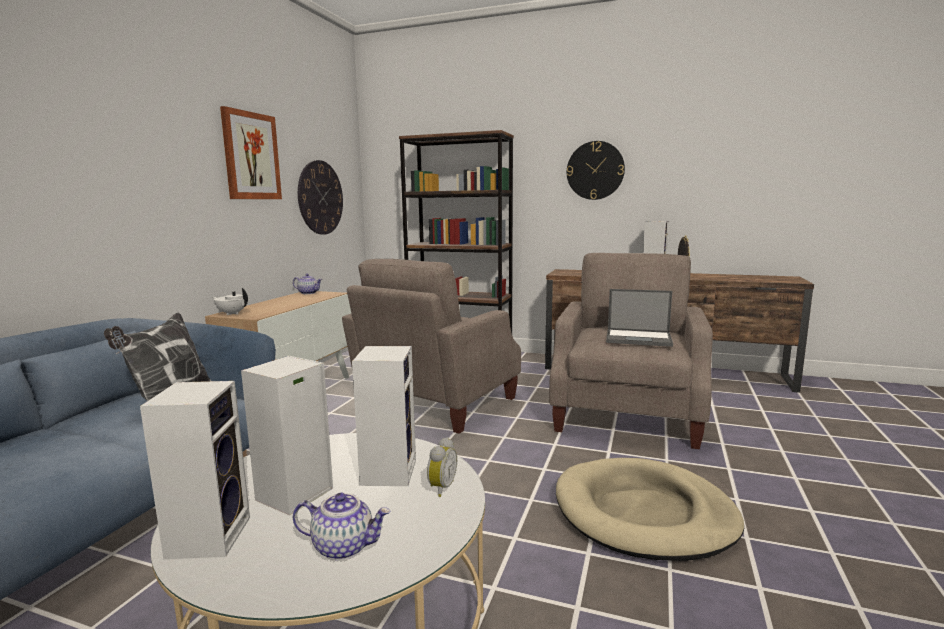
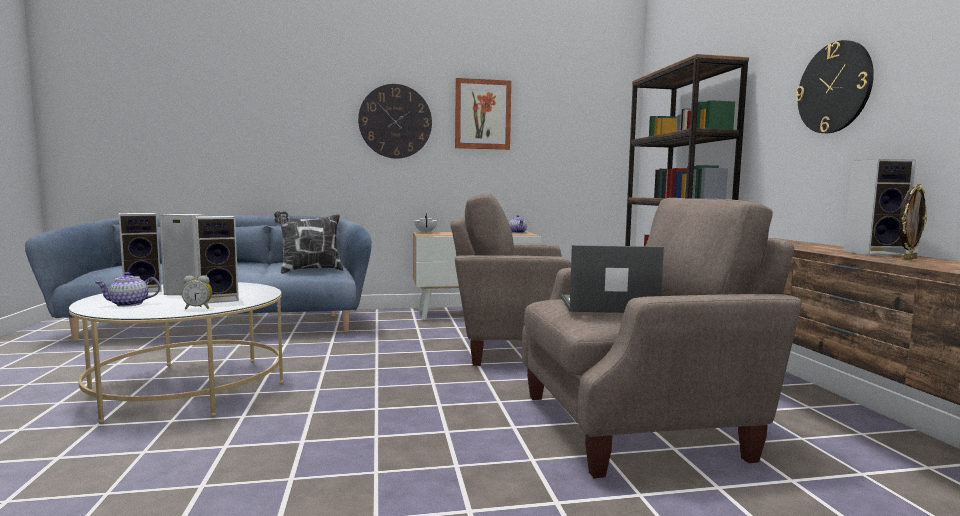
camera: 60 degrees right, 5 degrees down
teapot [293,493,390,560] -> teapot turned 90 degrees clockwise [95,272,160,307]
wall clock [298,160,343,235] -> wall clock moved to [358,84,432,159]
beige dog bed [556,458,744,561] -> none
laptop [606,289,673,347] -> laptop turned 105 degrees clockwise [561,245,664,313]

